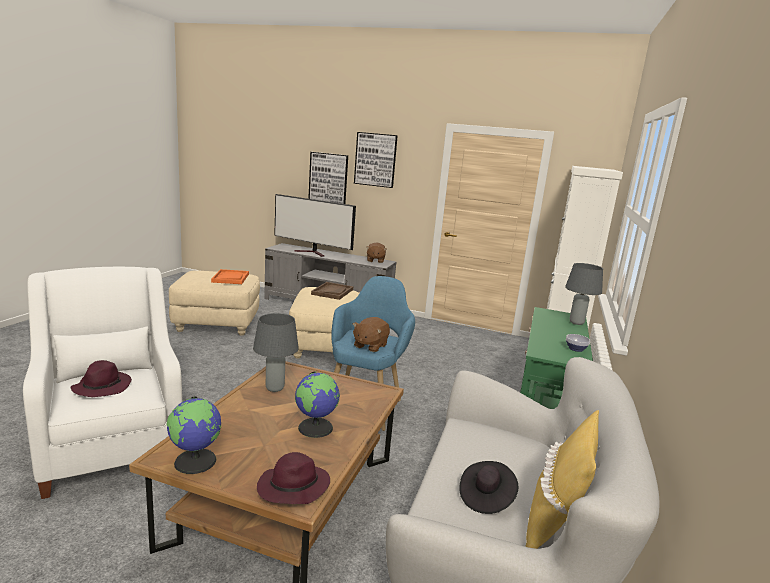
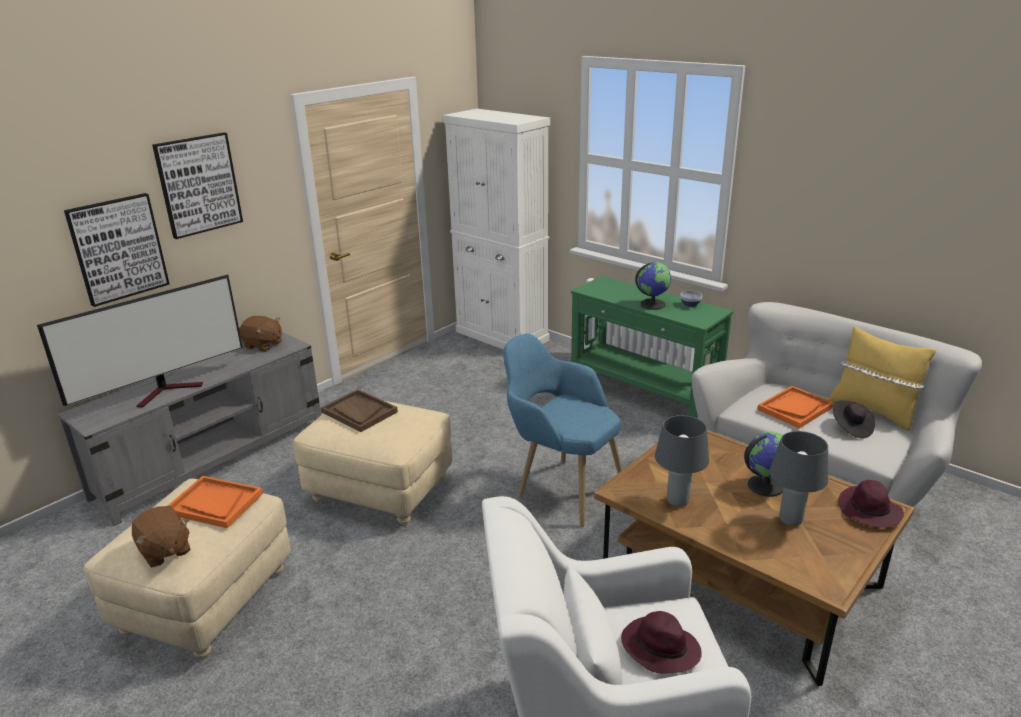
camera: 65 degrees left, 10 degrees up
globe [167,397,222,474] -> globe moved to [635,262,671,310]
brown plush toy [353,317,390,352] -> brown plush toy moved to [132,506,191,567]
grey table lamp [565,263,603,325] -> grey table lamp moved to [769,431,828,526]
none -> orange tray [757,386,834,429]

